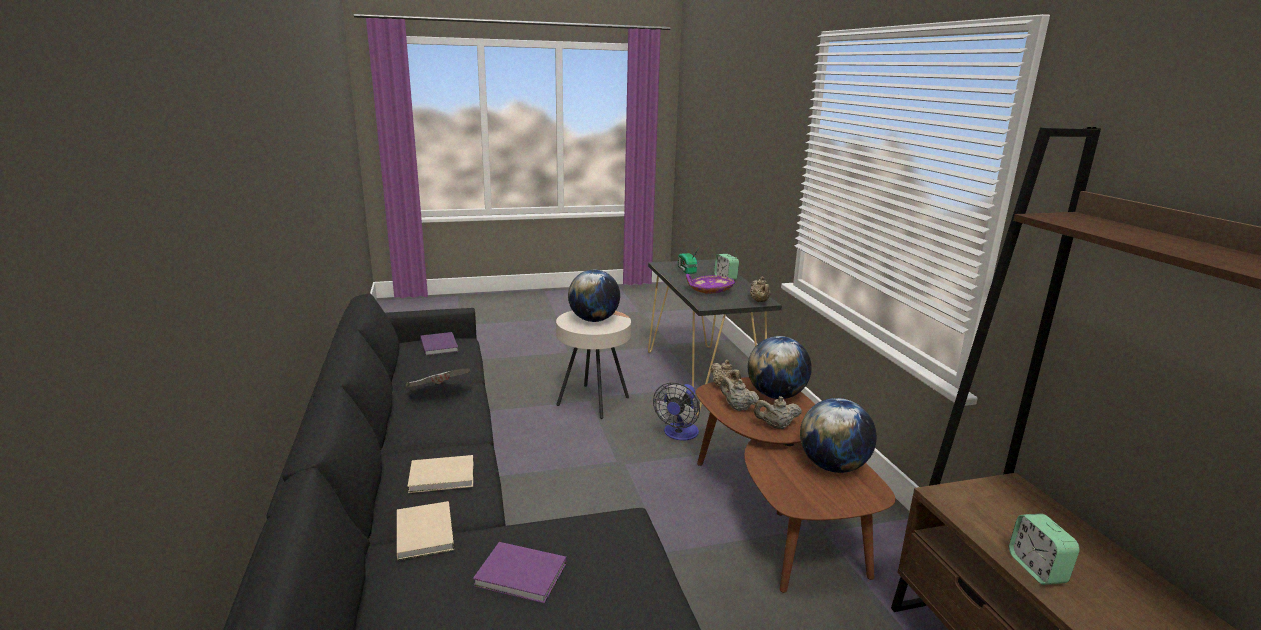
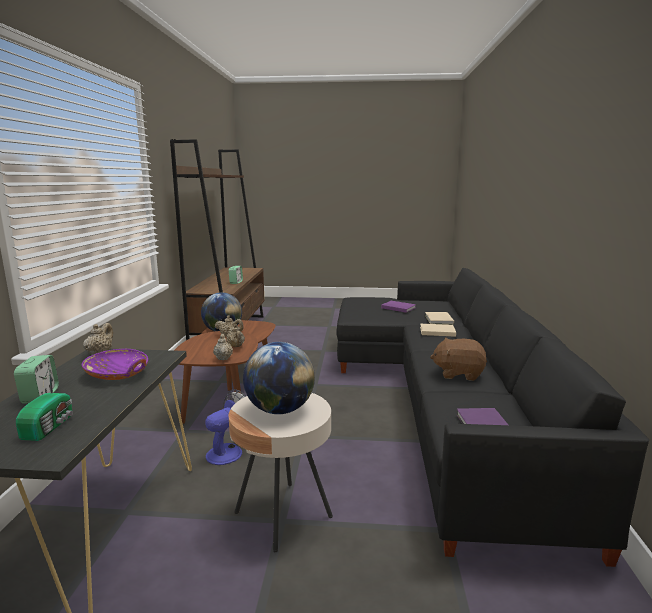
camera: 160 degrees left, 5 degrees down
newspaper [406,368,471,387] -> brown plush toy [430,338,487,381]
globe [748,336,812,399] -> none

